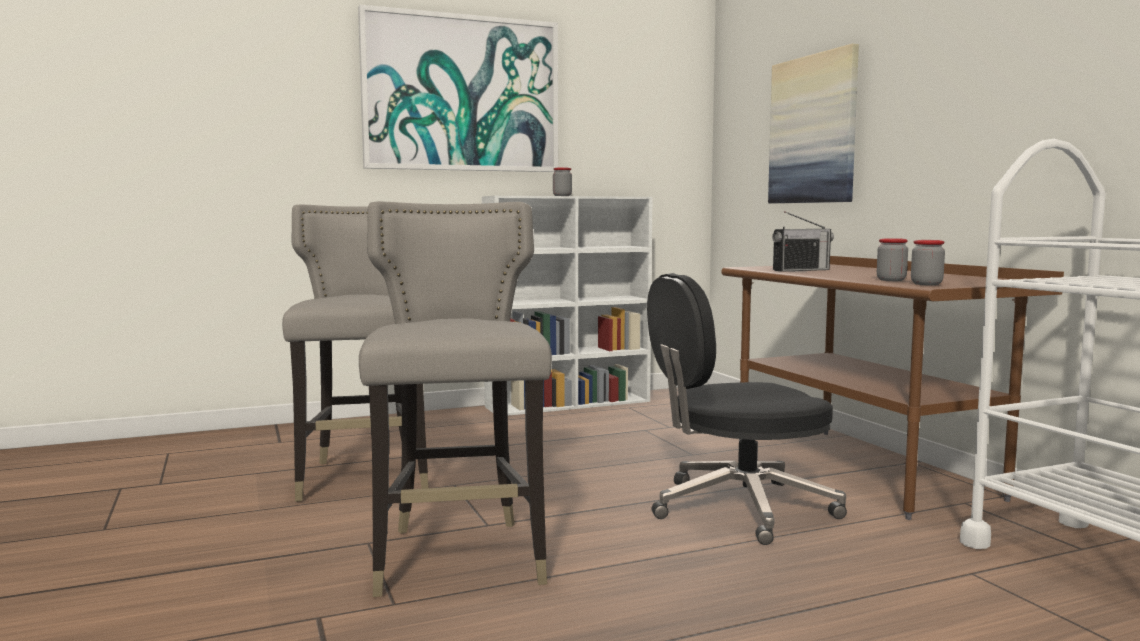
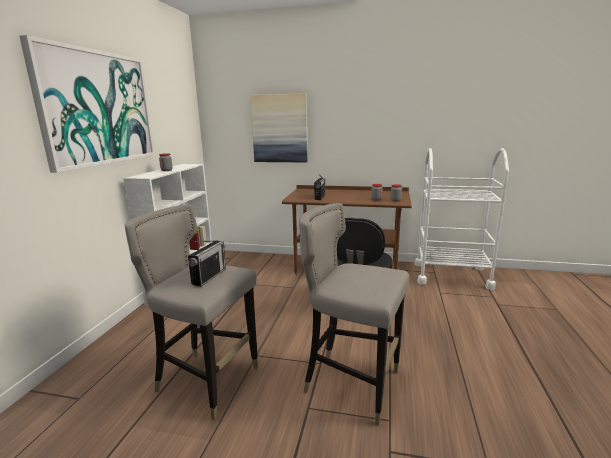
camera: 55 degrees left, 10 degrees up
none -> radio [188,240,226,286]

